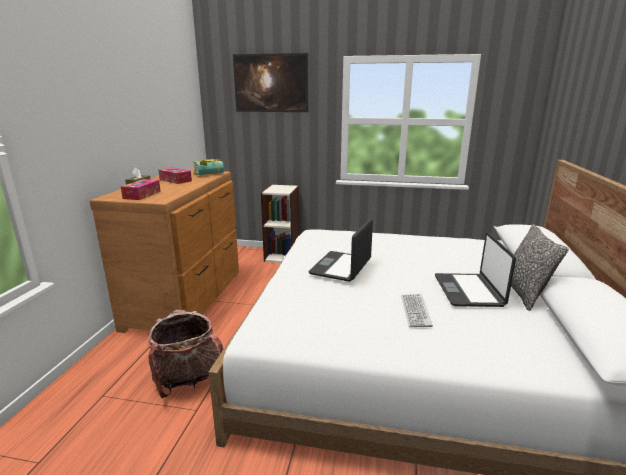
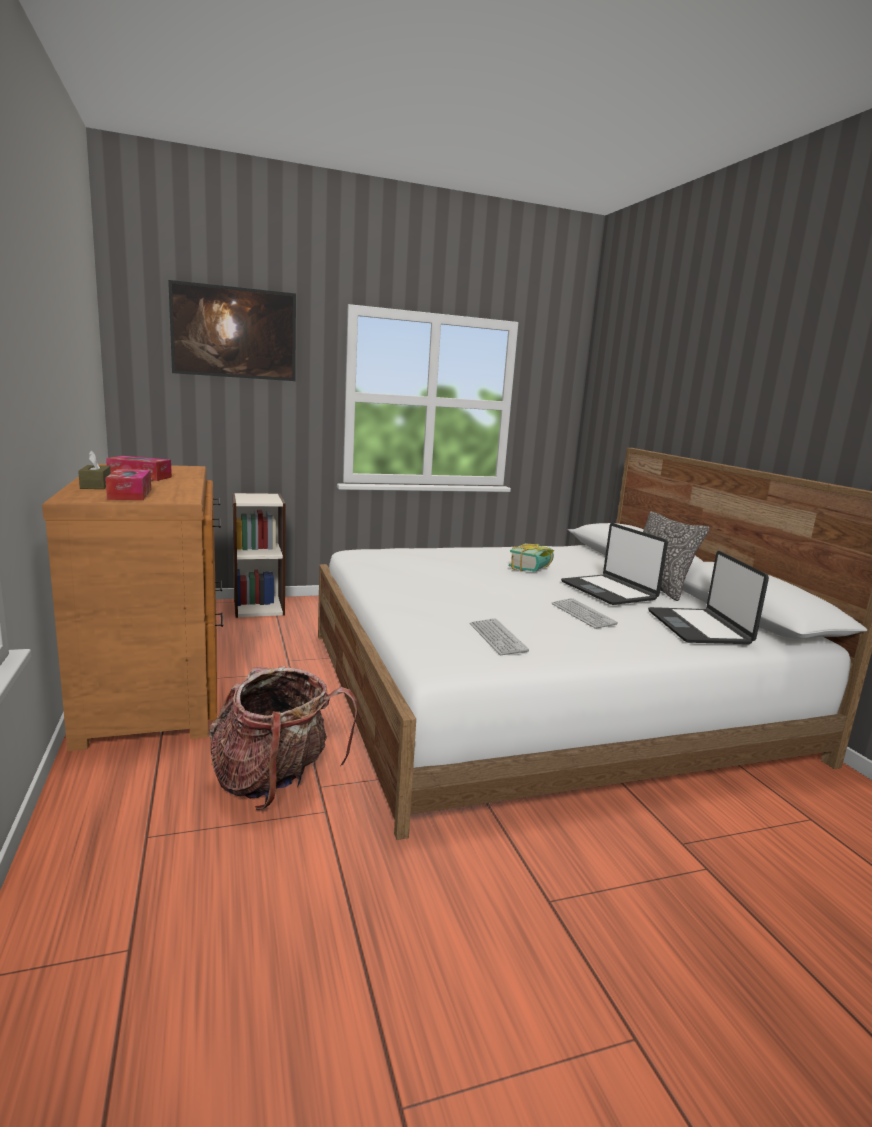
camera: 30 degrees left, 5 degrees down
book [193,159,224,175] -> book moved to [509,543,555,572]
laptop [309,218,373,282] -> laptop moved to [648,551,769,644]
none -> keyboard [470,618,529,655]

